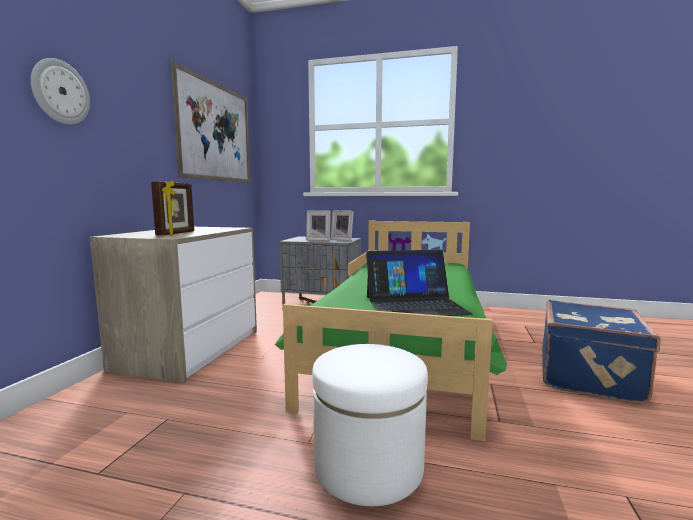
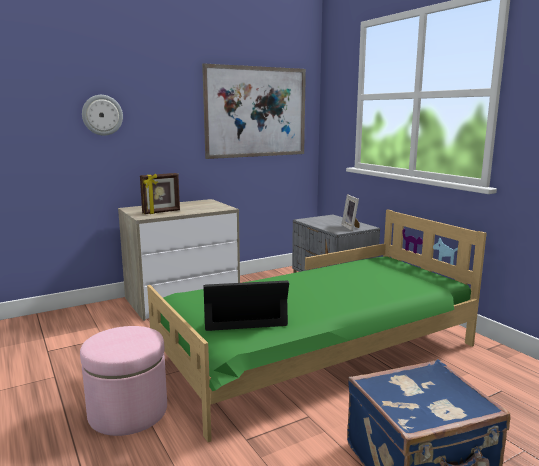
camera: 45 degrees right, 5 degrees up
picture frame [306,211,331,241] -> none
white ottoman [312,344,428,506] -> pink ottoman [80,326,167,436]
laptop [366,250,473,316] -> laptop turned 135 degrees clockwise [204,281,289,331]

